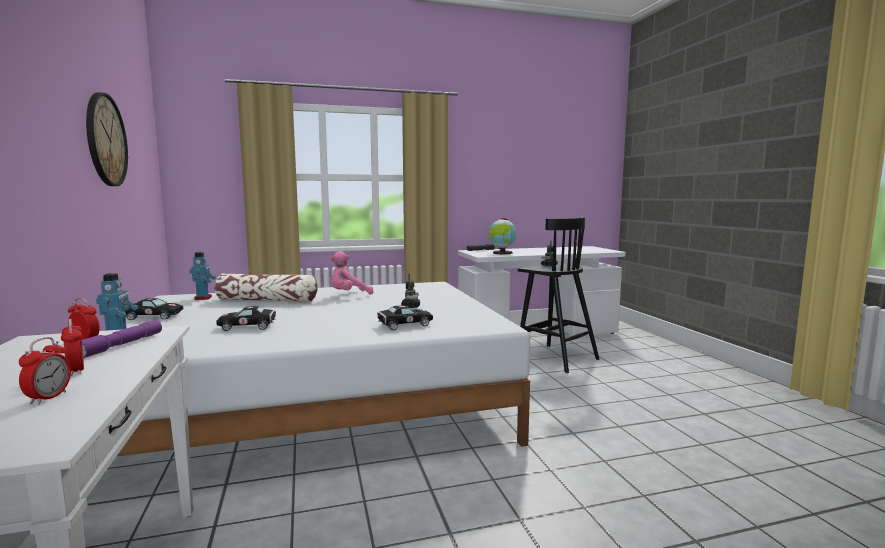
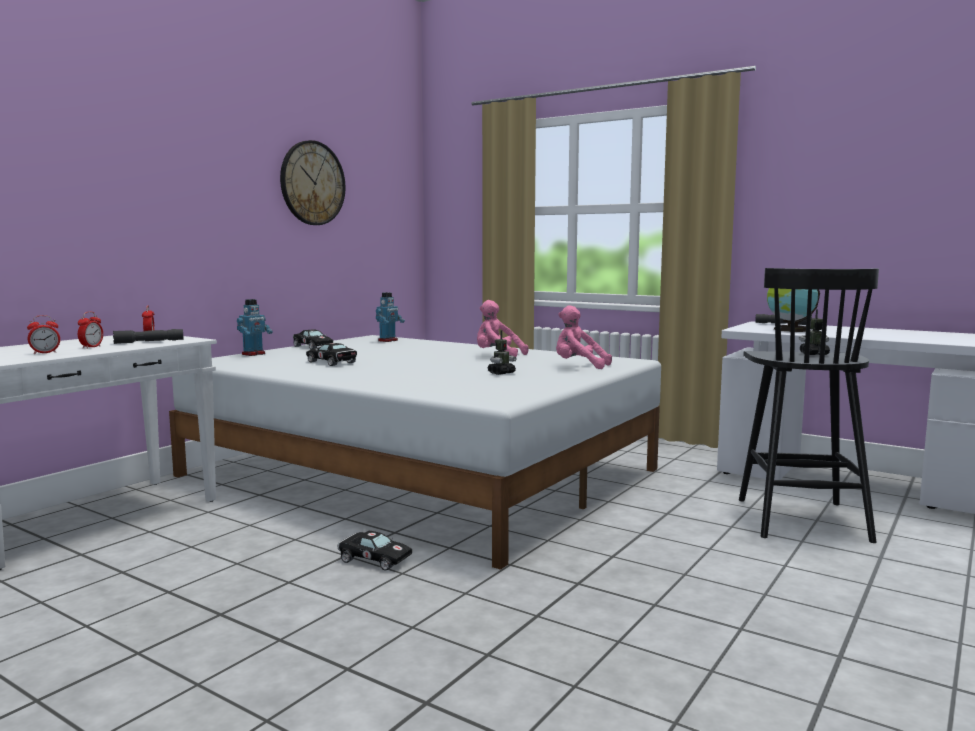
camera: 50 degrees right, 0 degrees up
purple flashlight [81,320,162,359] -> grey flashlight [113,329,183,344]
pillow [214,273,318,302] -> none
black toy car [377,305,433,330] -> black toy car moved to [338,531,412,571]
none -> pink plush toy [556,305,612,369]

